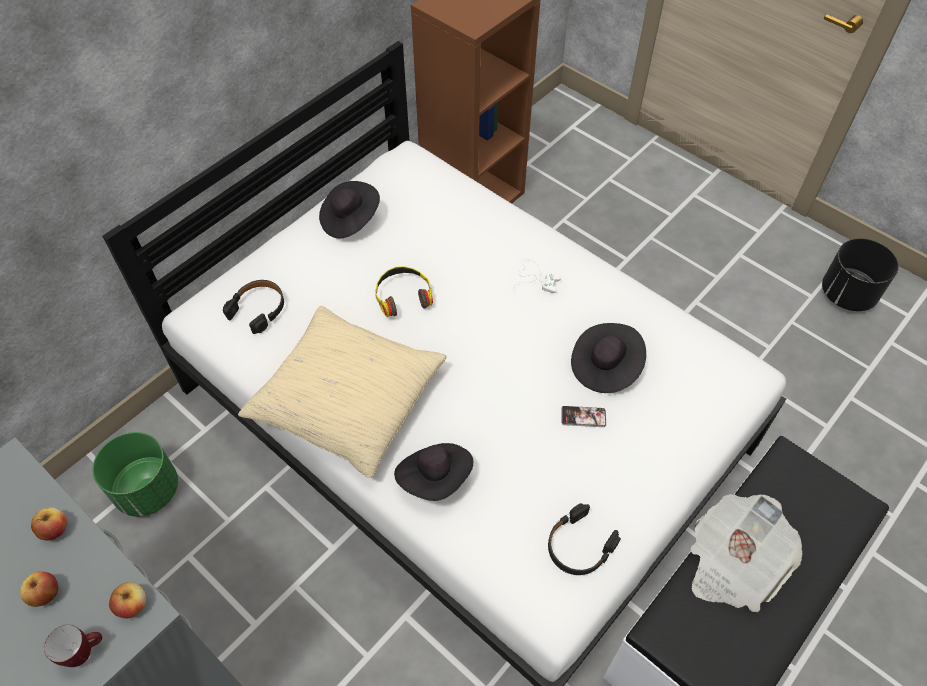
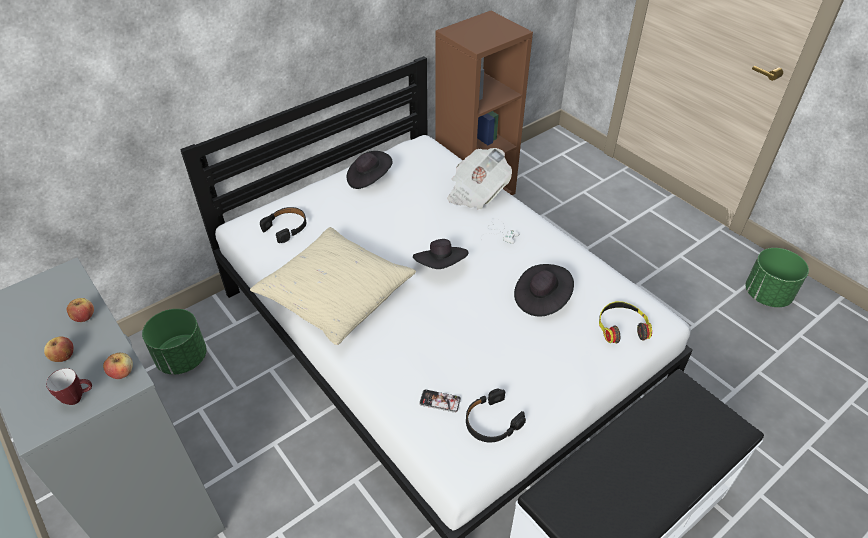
camera: 10 degrees right, 10 degrees down
headphones [375,266,433,317] -> headphones moved to [599,301,652,343]
black hat [394,443,473,501] -> black hat moved to [413,239,469,269]
phone [561,406,606,427] -> phone moved to [419,389,461,413]
newspaper [690,494,802,612] -> newspaper moved to [447,148,512,209]
black planter [822,238,899,311] -> green planter [745,248,809,307]

